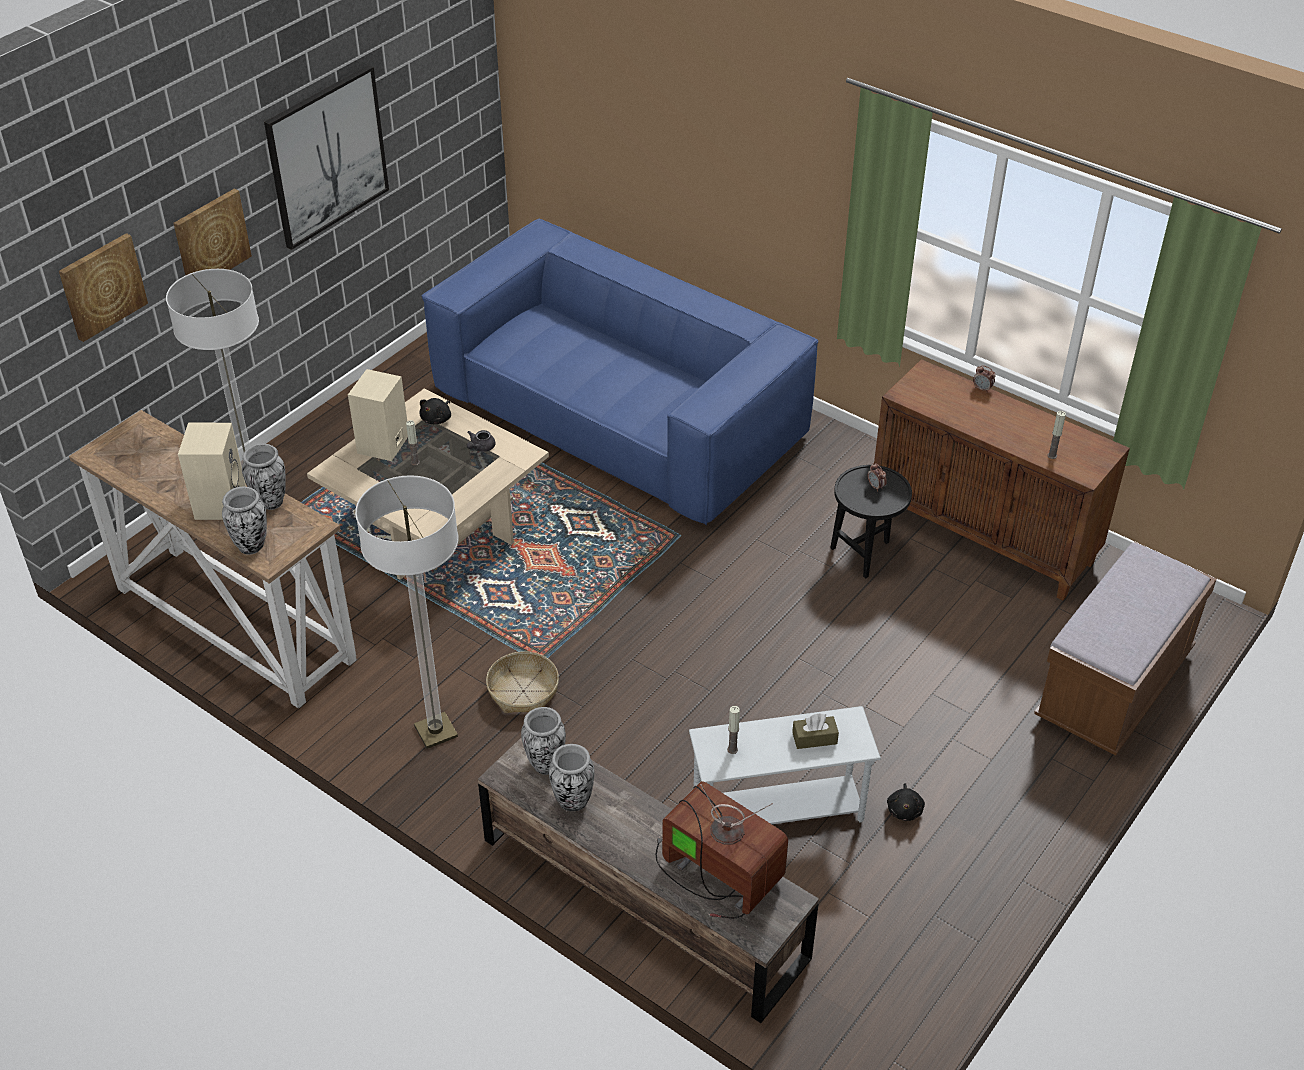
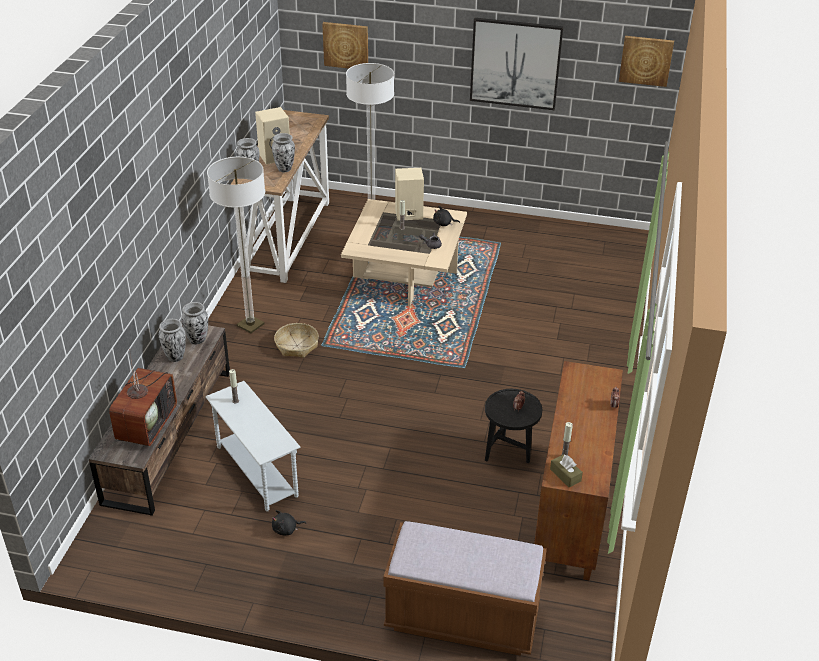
camera: 65 degrees right, 5 degrees down
picture [173,189,252,276] -> picture moved to [619,36,674,87]
blue sofa [421,219,818,525] -> none
brown tissue box [792,713,839,749] -> brown tissue box moved to [550,454,583,487]

